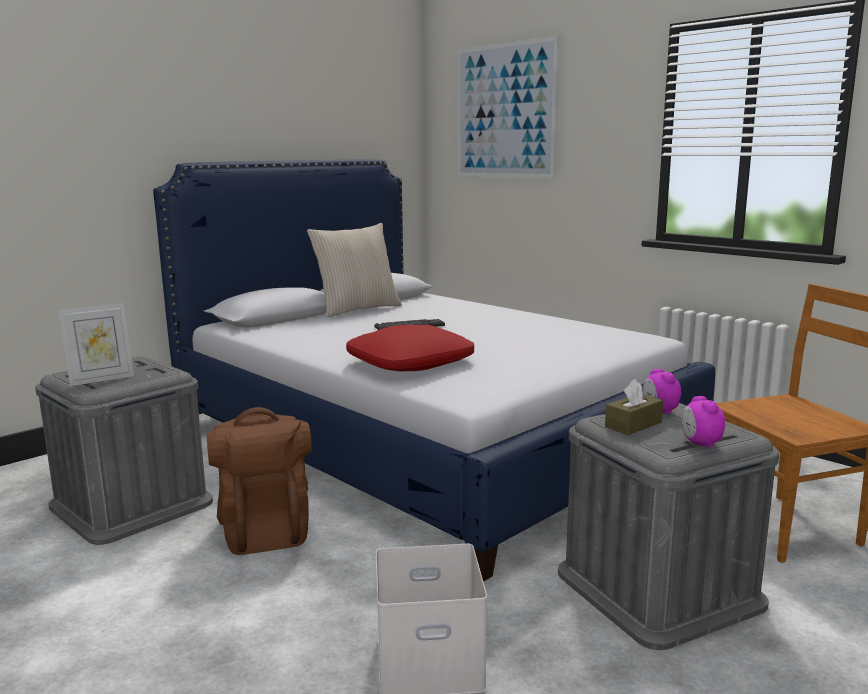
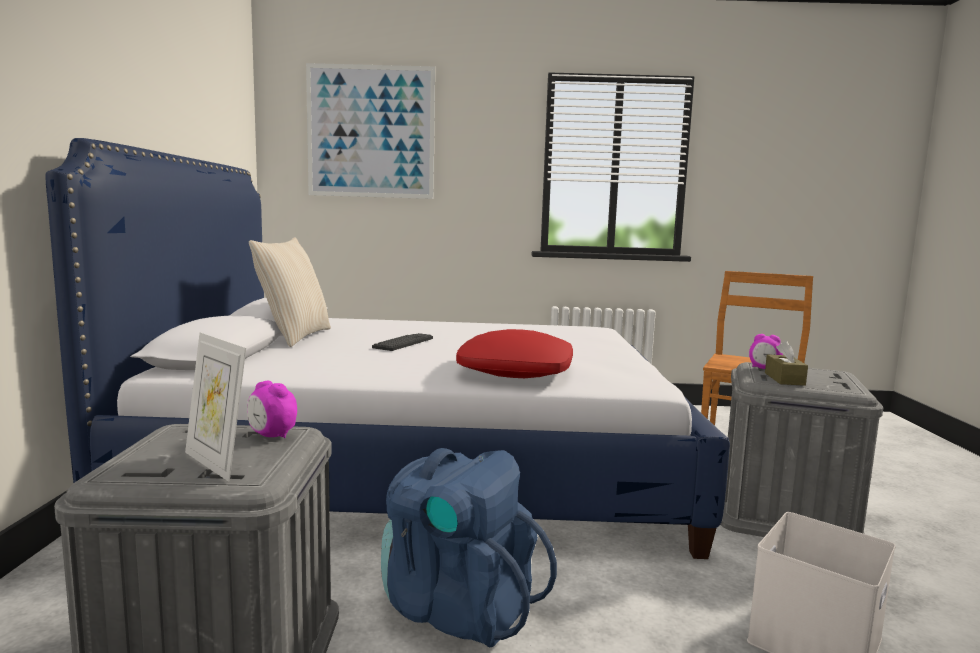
camera: 45 degrees left, 5 degrees down
picture frame [58,303,134,386] -> picture frame turned 120 degrees clockwise [185,332,246,482]
brown backpack [207,407,312,555] -> blue backpack [381,448,557,648]
alarm clock [682,396,725,449] -> alarm clock moved to [247,381,297,438]

